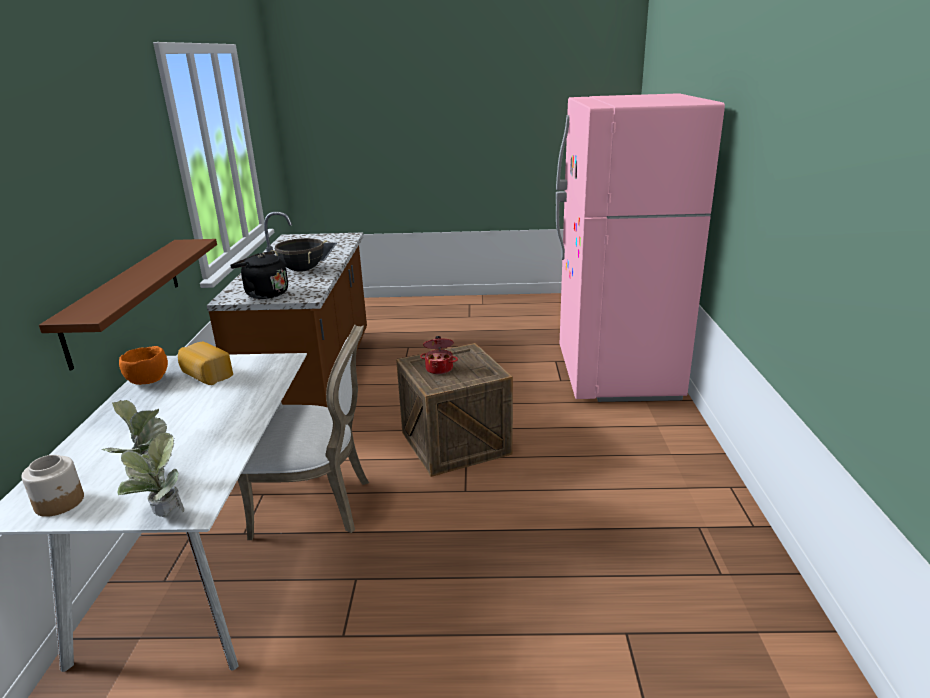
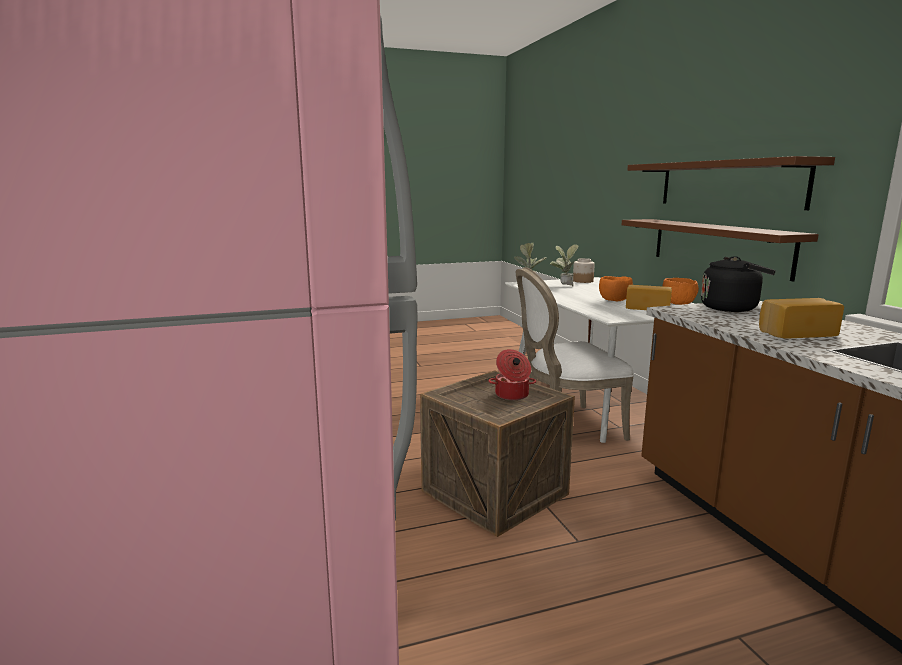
camera: 160 degrees right, 10 degrees down
black cooking pot [271,238,327,272] -> bread [759,298,844,338]
none -> orange bowl [599,276,633,301]
none -> brown shelf [627,156,835,210]

